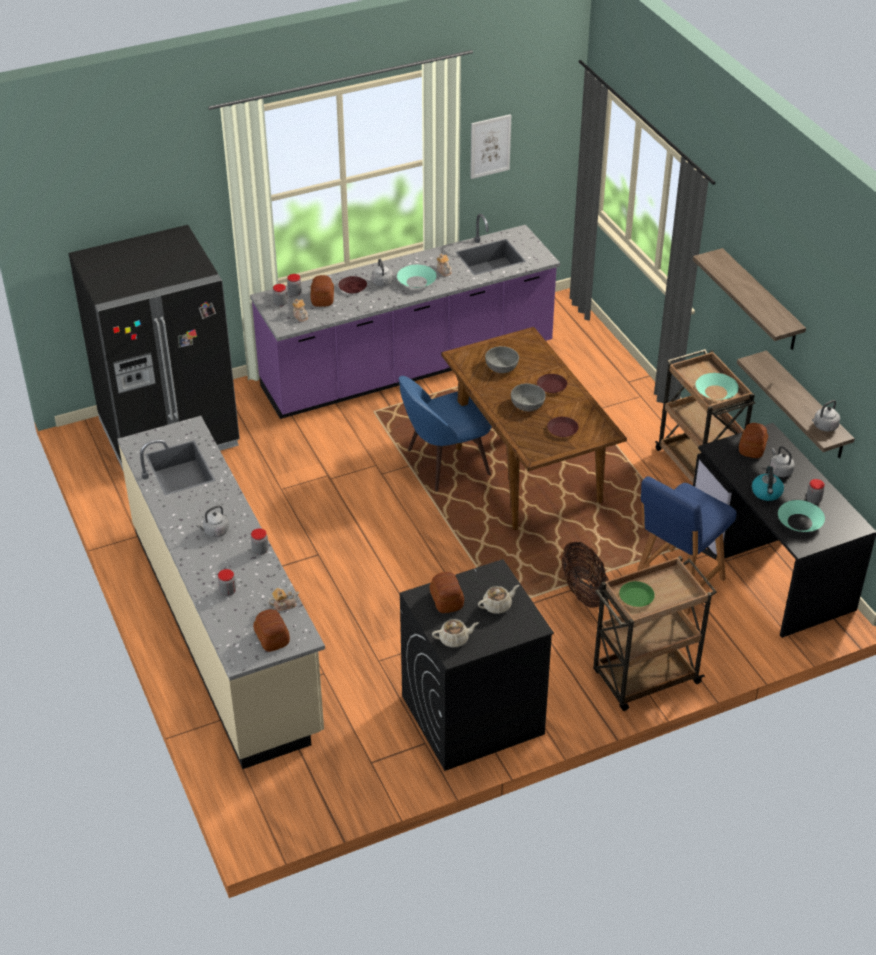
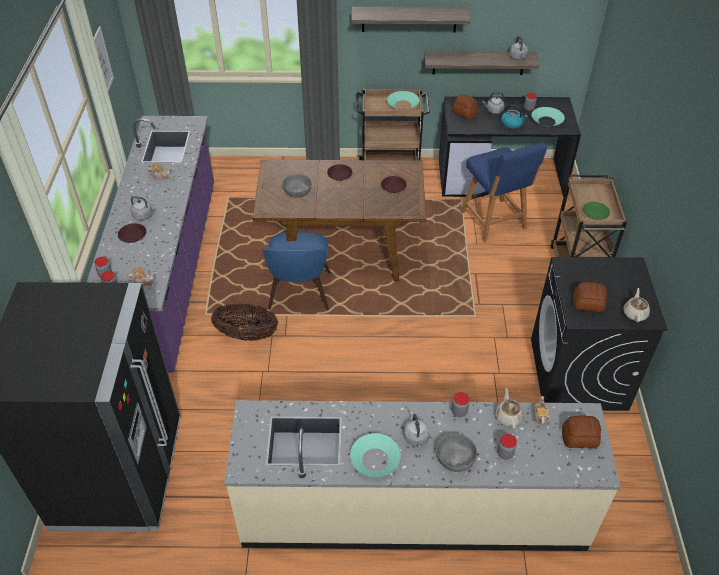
camera: 65 degrees left, 5 degrees up
bread [311,275,334,307] -> none
turquoise bowl [397,265,437,288] -> turquoise bowl moved to [350,433,401,477]
beige teapot [478,585,519,614] -> beige teapot moved to [495,388,523,429]
grey bowl [511,384,546,411] -> grey bowl moved to [436,433,477,472]
basket [562,542,609,608] -> basket moved to [211,304,279,341]

